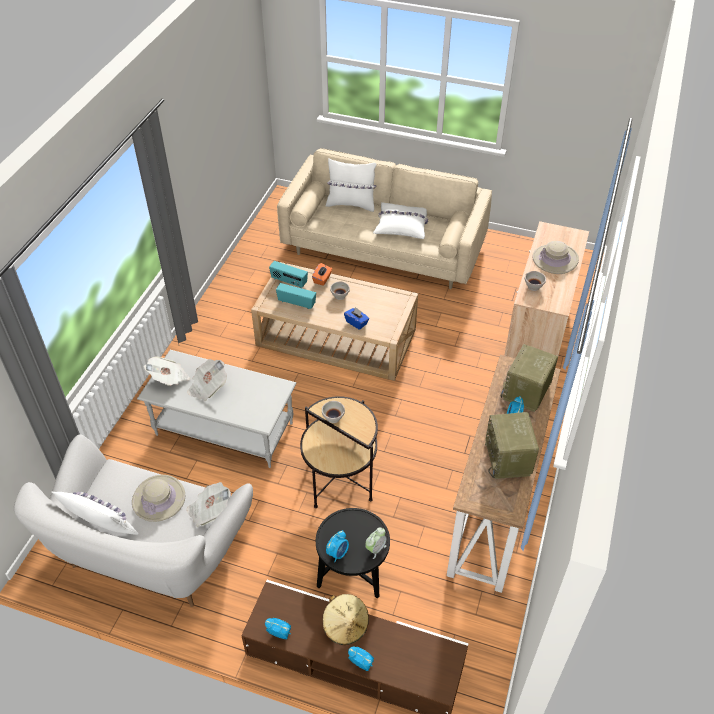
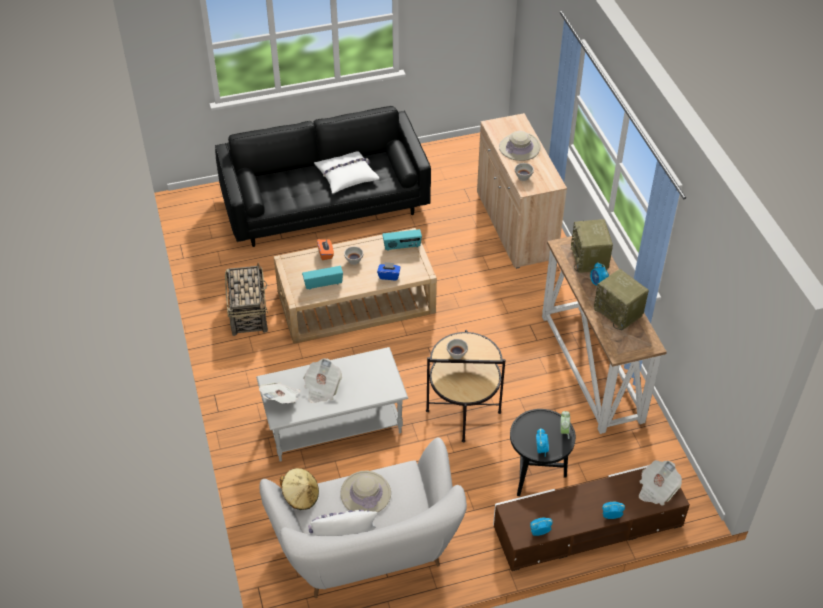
camera: 35 degrees left, 0 degrees up
newspaper [186,482,231,527] -> newspaper moved to [639,460,682,505]
radio [269,261,308,288] -> radio moved to [382,229,422,251]
beige sofa [277,148,492,289] -> black sofa [215,106,431,247]
beige hat [323,594,369,645] -> beige hat moved to [280,468,319,510]
white pillow [326,158,376,212] -> none
none -> basket [225,263,268,336]

